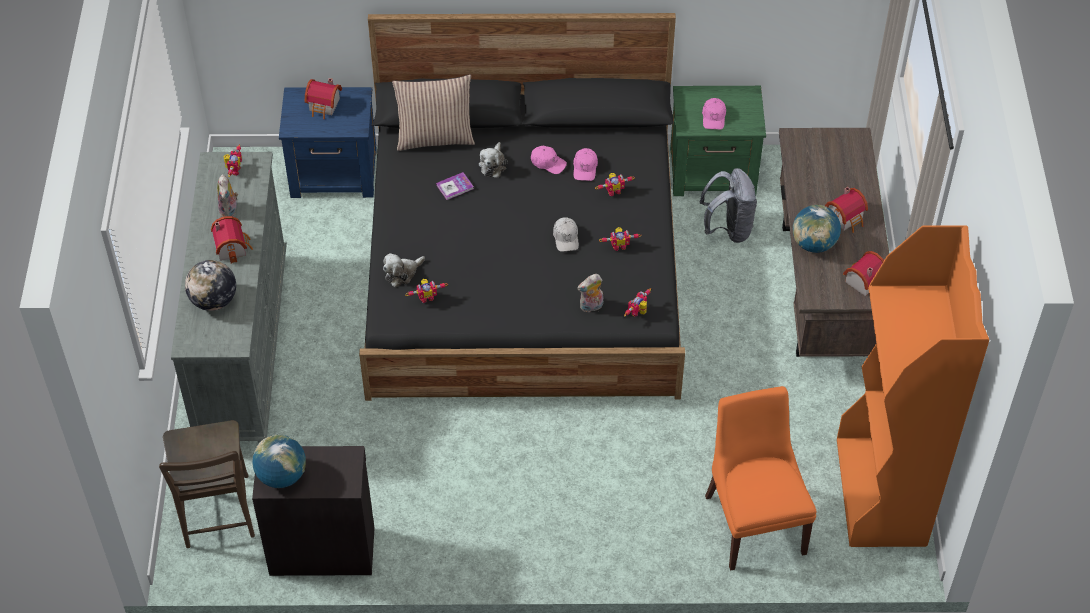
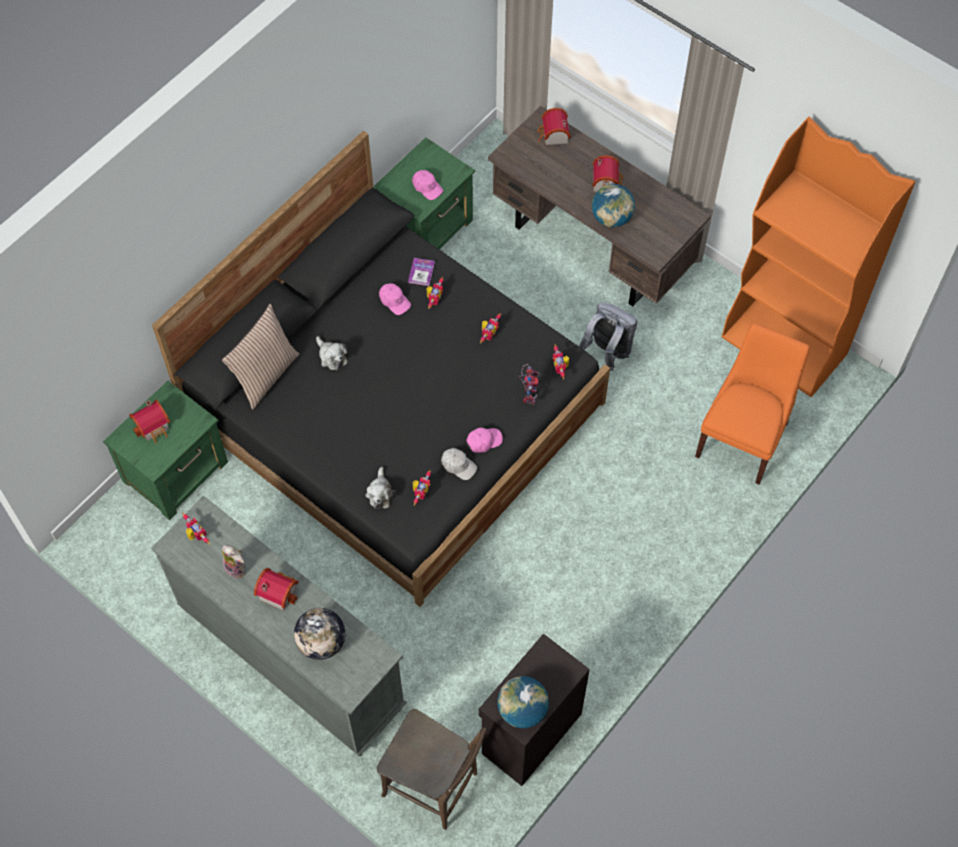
camera: 50 degrees left, 10 degrees up
blue nightstand [279,87,377,198] -> green nightstand [103,381,228,520]
book [436,172,474,200] -> book moved to [408,258,435,286]
pink cap [531,146,567,174] -> pink cap moved to [466,427,503,453]
white cap [553,217,579,252] -> white cap moved to [441,448,477,480]
plush toy [577,274,603,312] -> toy robot [519,364,540,404]
grey backpack [700,168,757,243] -> grey backpack moved to [580,302,637,371]
orange chair [705,386,816,571] -> orange chair turned 90 degrees clockwise [695,323,809,484]
toy house [843,251,884,296] -> toy house moved to [537,108,571,145]

